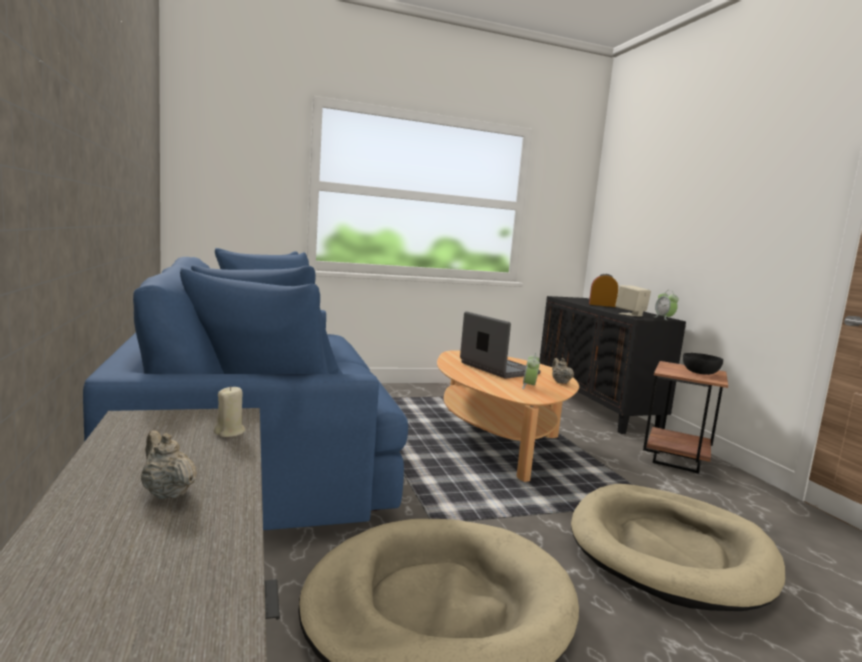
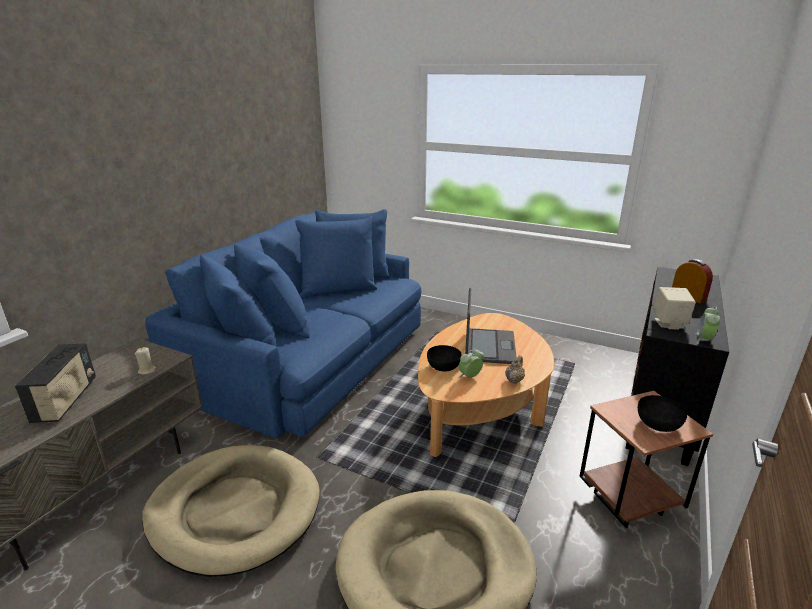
camera: 45 degrees right, 15 degrees up
beige teapot [141,430,197,499] -> radio [15,343,96,423]
none -> black bowl [427,345,462,372]

